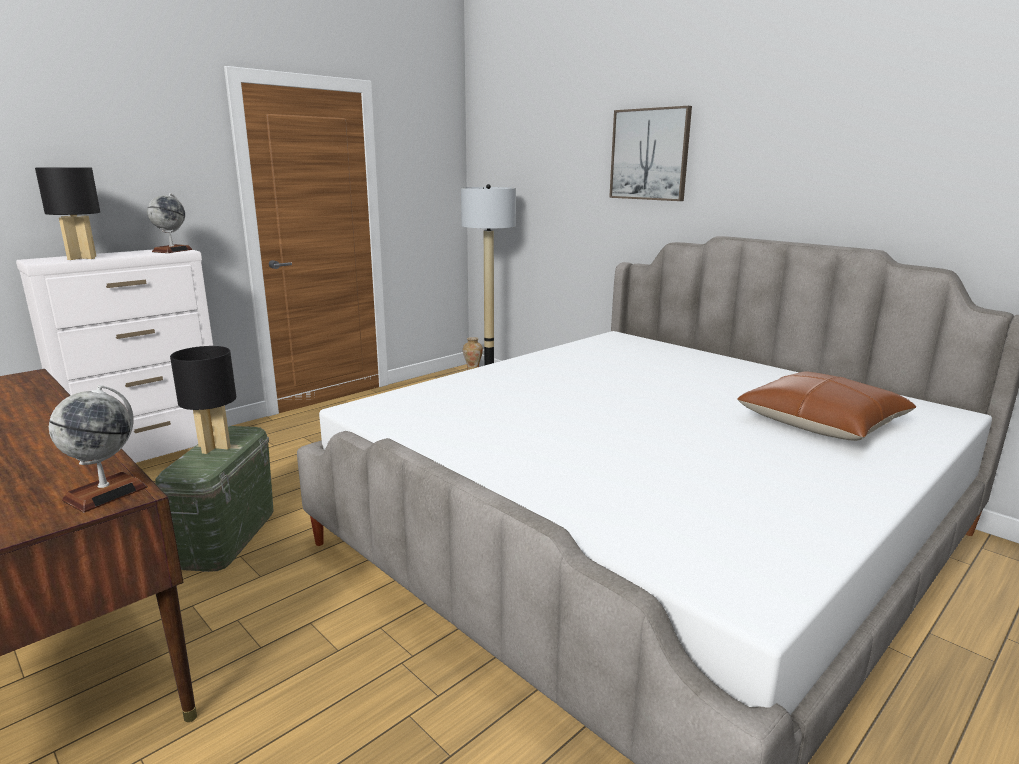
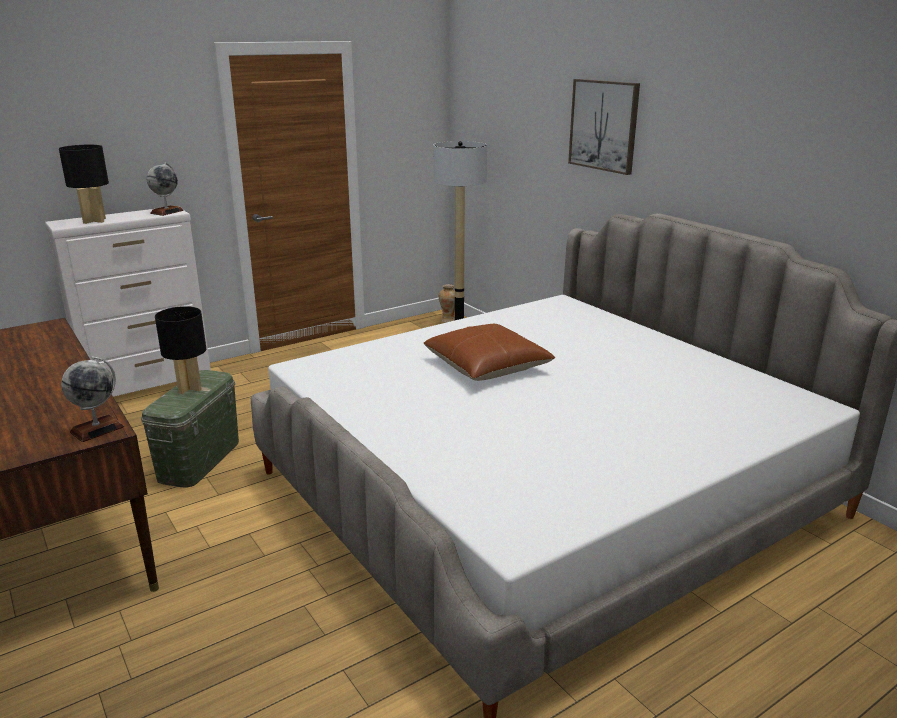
camera: 10 degrees right, 5 degrees up
brown pillow [737,371,916,441] -> brown pillow moved to [423,324,555,381]

